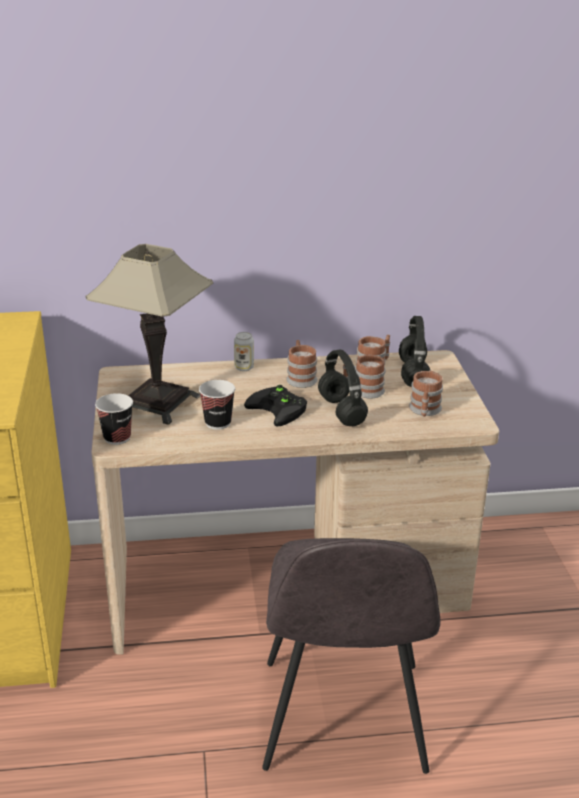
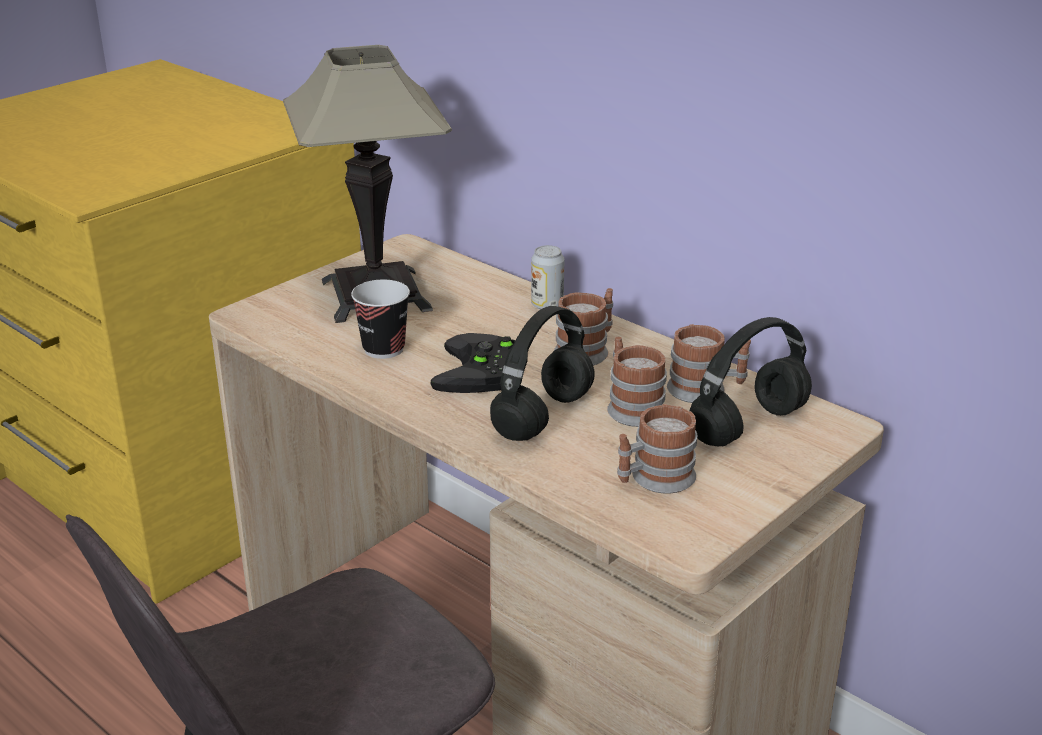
camera: 50 degrees right, 0 degrees up
cup [95,393,133,445] -> none

